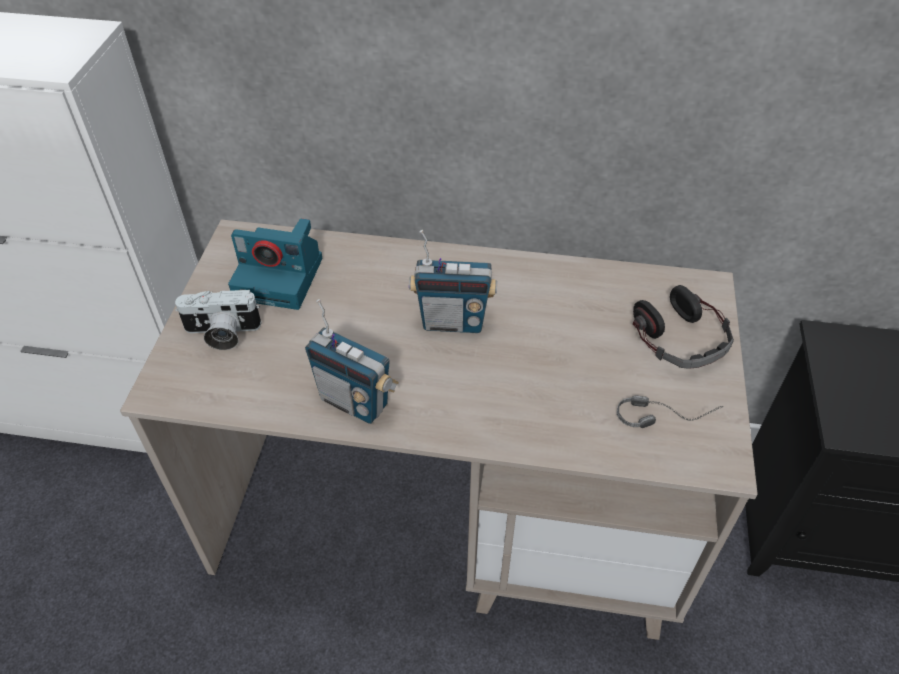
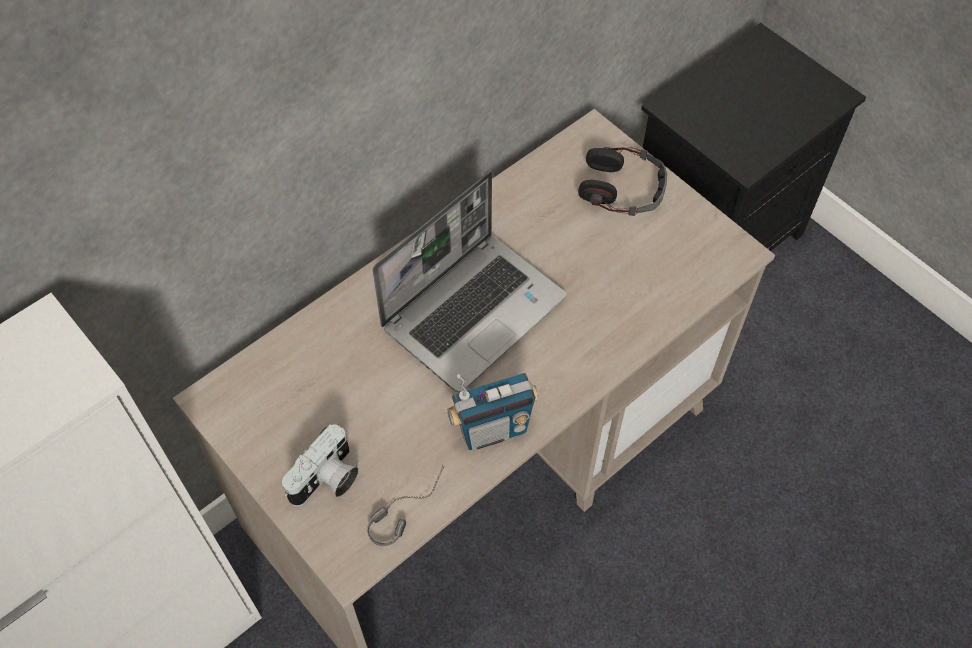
camera: 50 degrees left, 10 degrees up
camera [228,219,322,310] -> none
radio [409,230,497,333] -> laptop [372,172,566,392]
headphones [617,395,723,428] -> headphones moved to [367,465,444,546]

